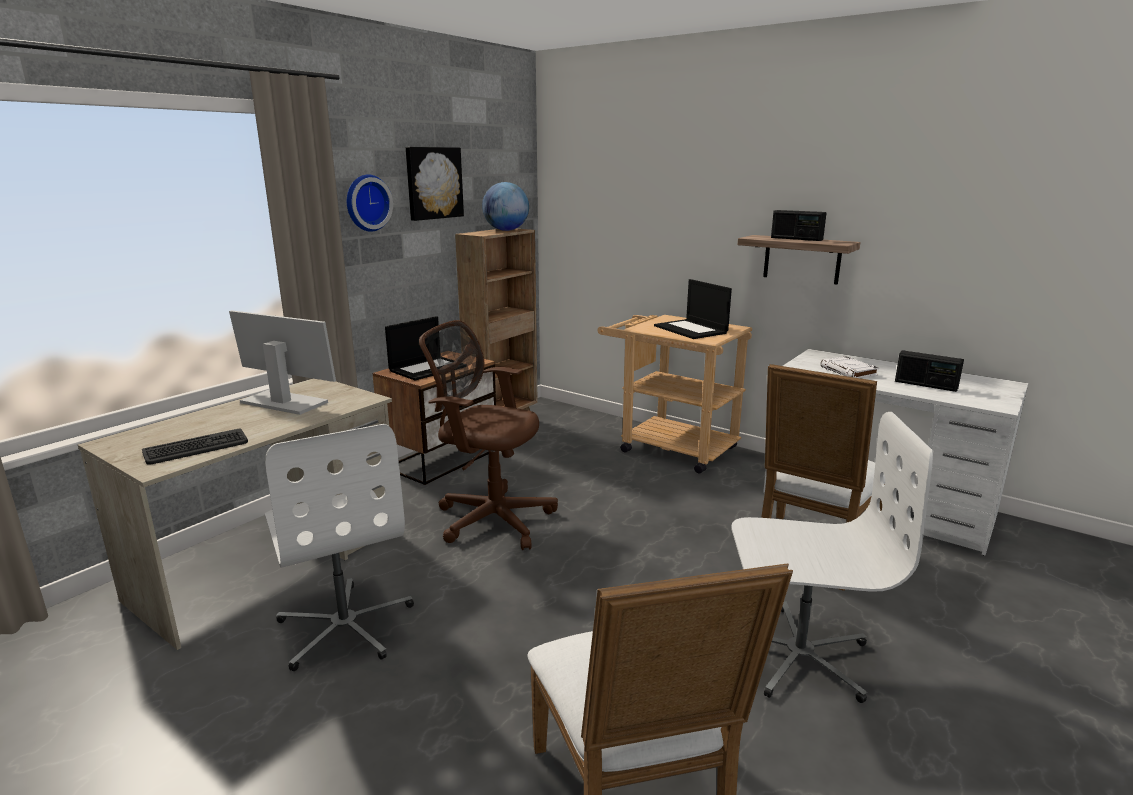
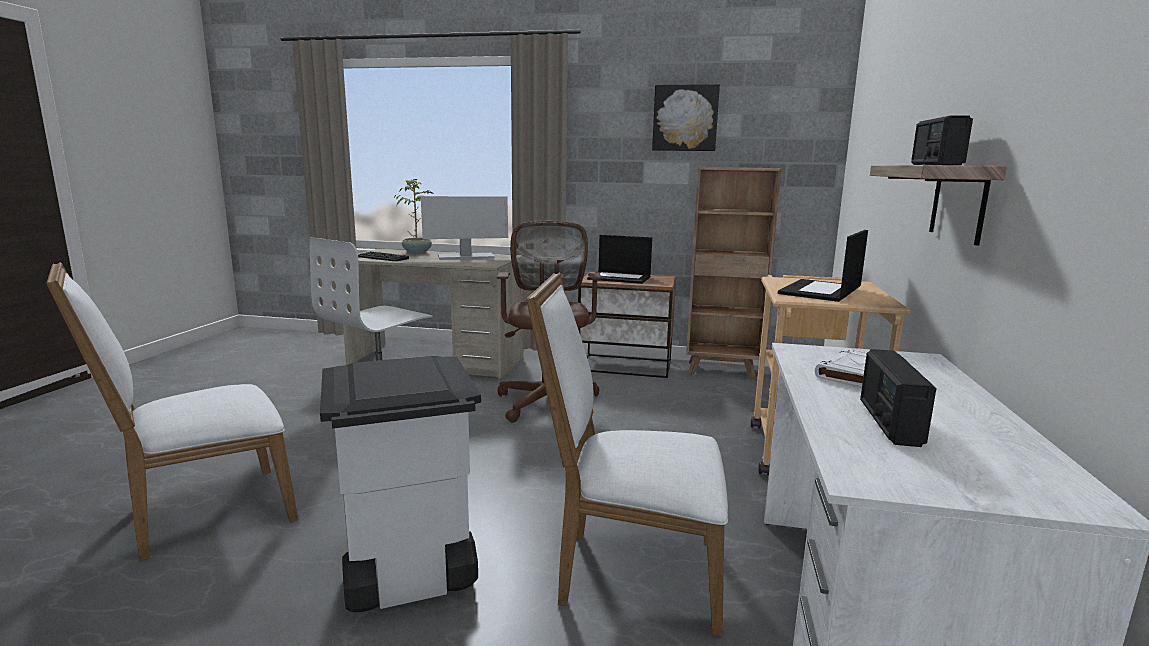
camera: 65 degrees right, 5 degrees down
monitor [229,310,336,415] -> monitor turned 75 degrees clockwise [421,196,508,260]
wall clock [347,175,393,232] -> none
globe [482,182,529,231] -> none
white office chair [732,412,933,703] -> white trash can [320,356,481,612]
none -> potted plant [394,179,434,254]

